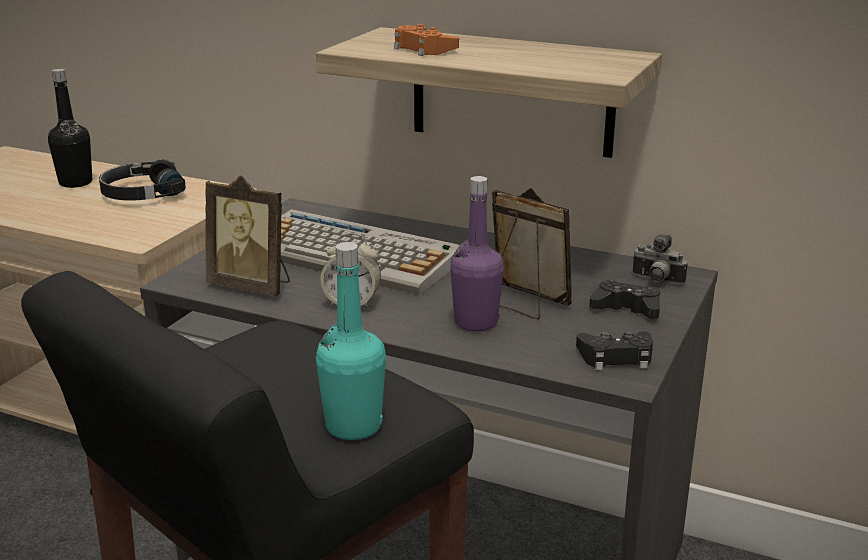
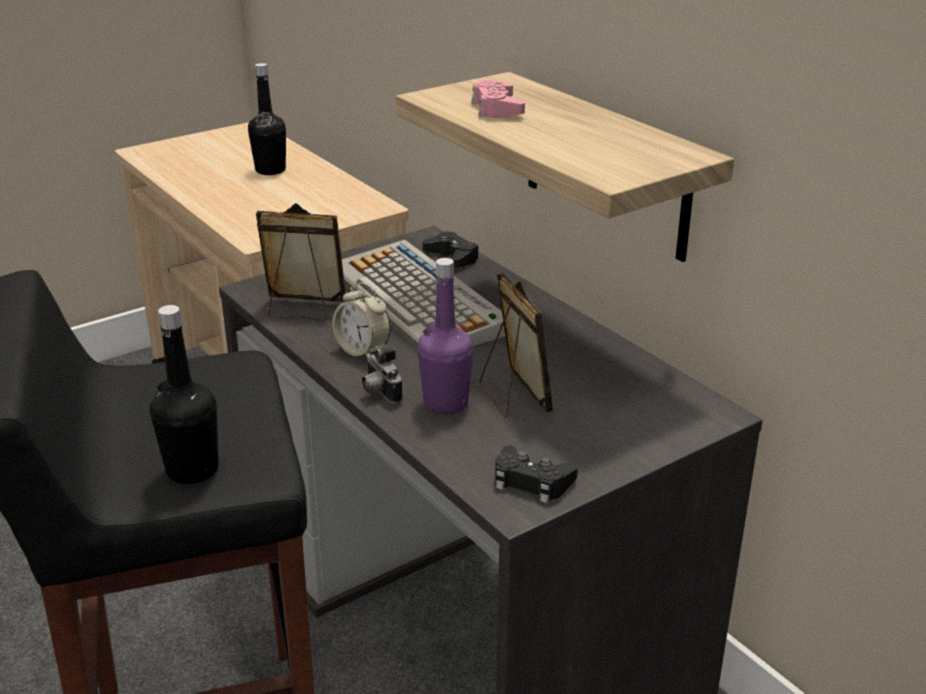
camera: 30 degrees right, 5 degrees up
black headphones [99,159,186,201] -> none
picture frame [205,175,290,296] -> picture frame turned 135 degrees clockwise [256,203,345,320]
turquoise bottle [316,242,386,440] -> black bottle [150,305,219,484]
orange game controller [394,24,459,56] -> pink game controller [471,80,525,118]
black game controller [589,280,660,319] -> black game controller moved to [423,231,479,268]
camera [632,234,687,285] -> camera moved to [362,343,403,404]

